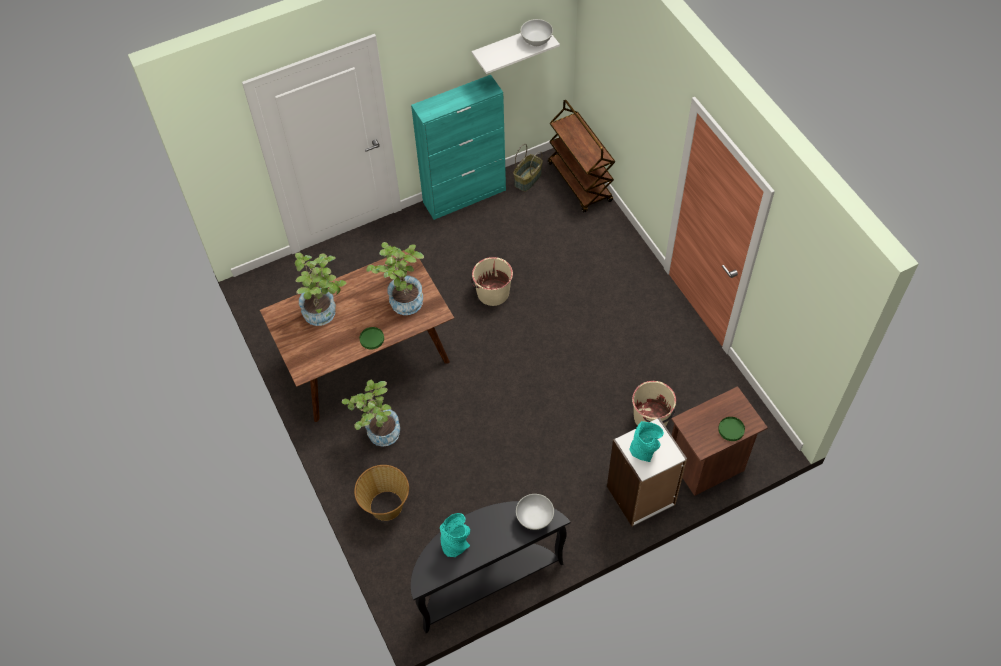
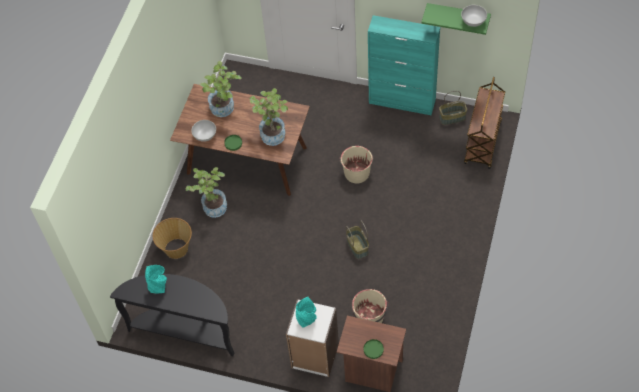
camera: 45 degrees right, 0 degrees up
white shelf [472,33,560,74] -> green shelf [421,3,491,35]
white bowl [516,494,554,530] -> white bowl moved to [191,120,216,142]
none -> basket [346,220,369,259]

